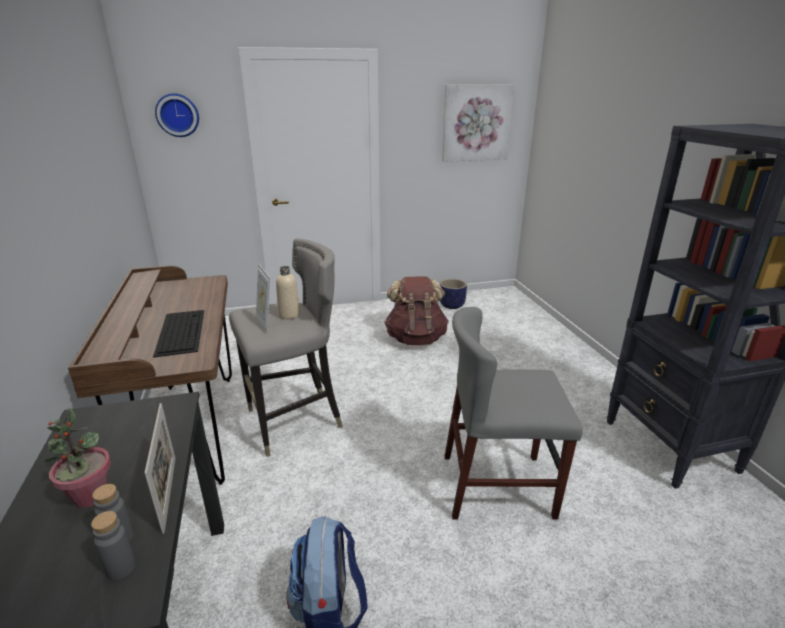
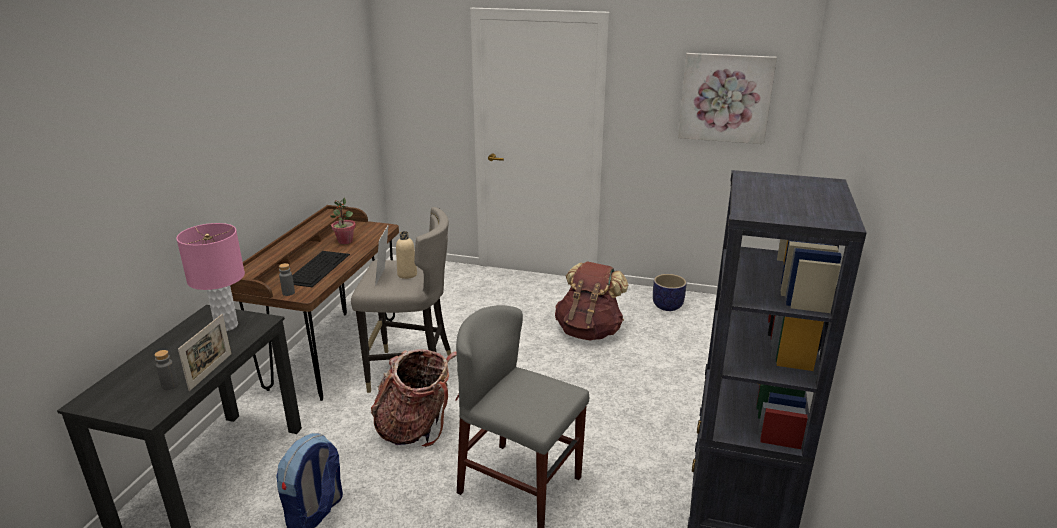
camera: 30 degrees right, 0 degrees up
potted plant [42,408,111,508] -> potted plant moved to [330,198,356,244]
grey bottle [91,511,136,580] -> grey bottle moved to [279,263,295,296]
wall clock [155,93,199,137] -> none
none -> pink table lamp [176,223,245,331]
none -> backpack [371,349,459,447]

